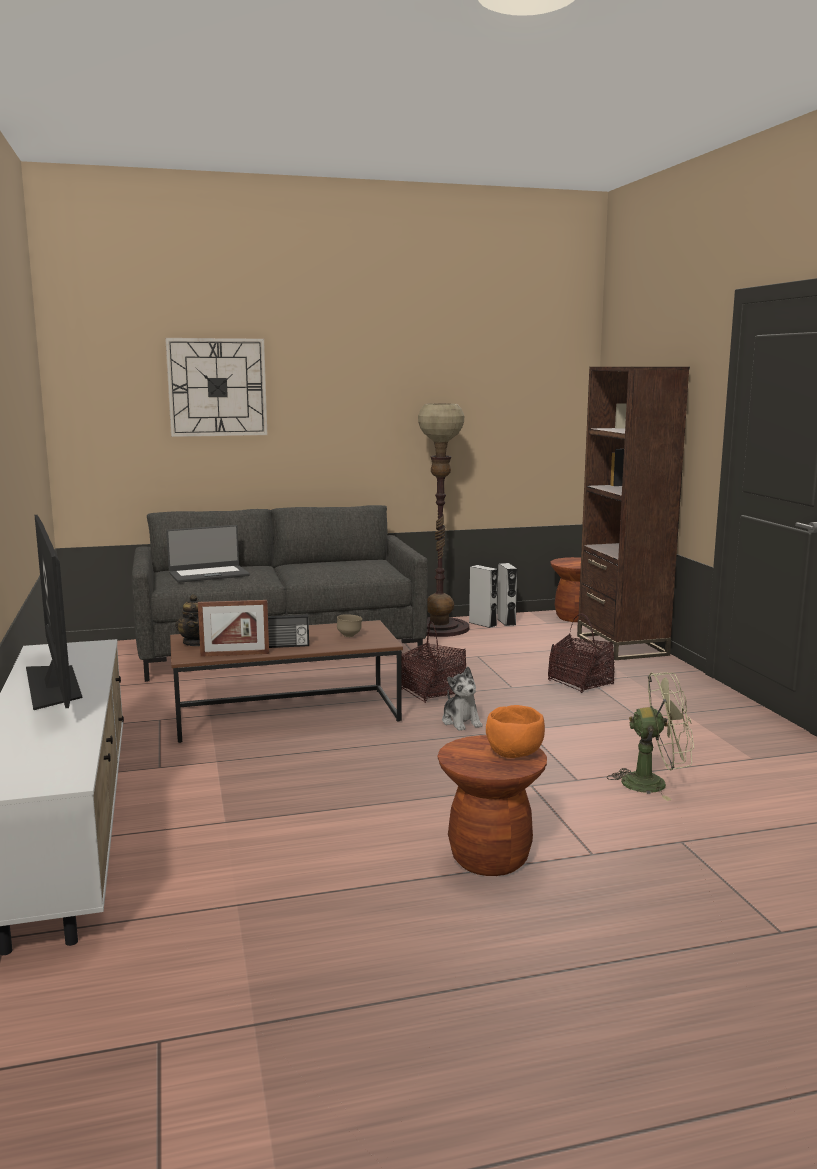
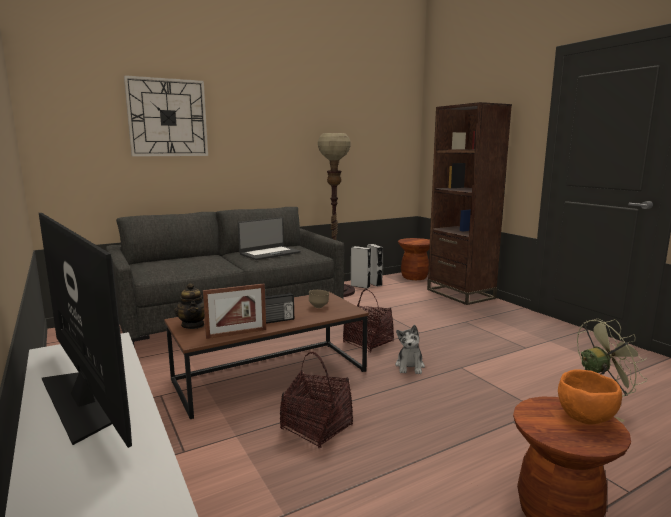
camera: 15 degrees left, 0 degrees up
laptop [166,525,250,583] -> laptop moved to [238,217,300,260]
plush toy [442,667,483,731] -> plush toy turned 45 degrees clockwise [395,325,425,374]
basket [548,613,615,693] -> basket moved to [280,352,353,448]

